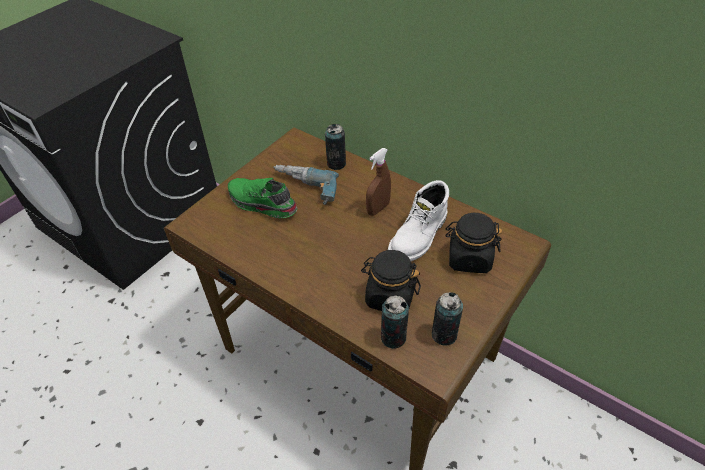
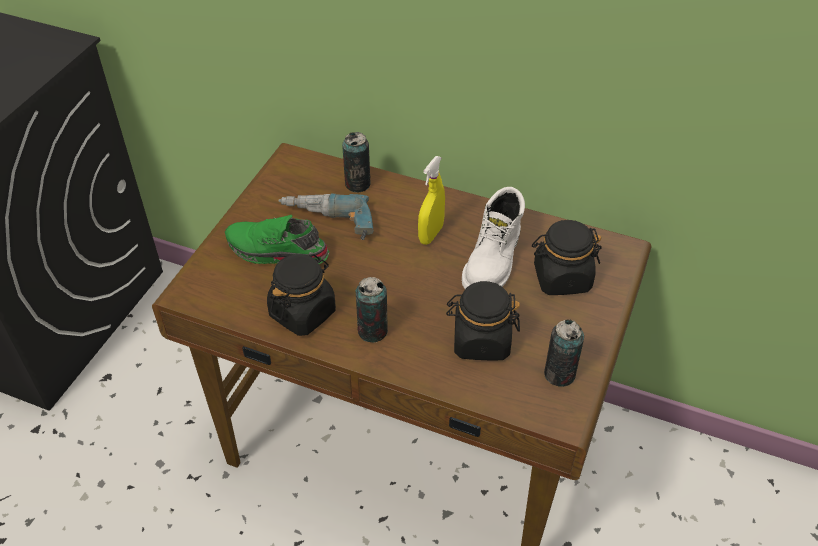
camera: 15 degrees left, 0 degrees up
brown spray bottle [366,148,391,216] -> yellow spray bottle [418,156,445,245]
can [381,296,409,349] -> can moved to [355,277,388,343]
none -> black jar [267,254,336,336]

